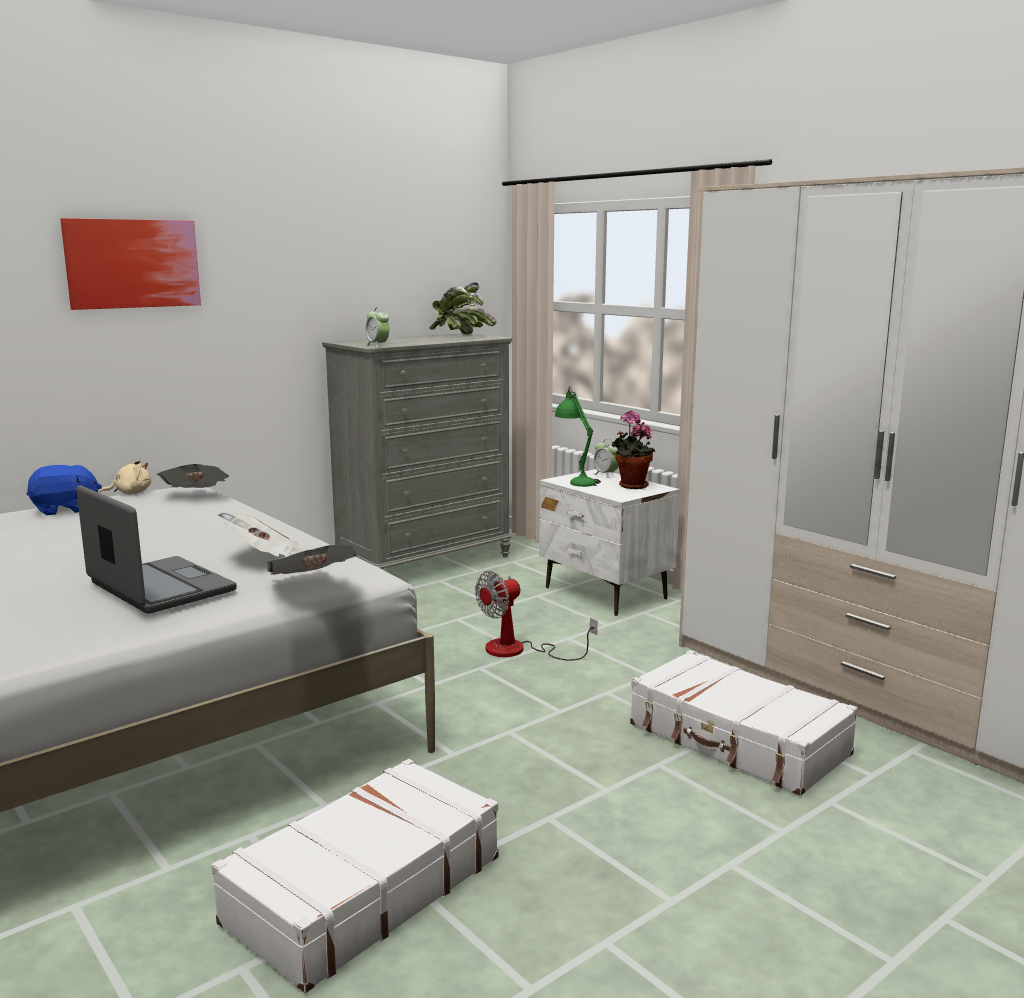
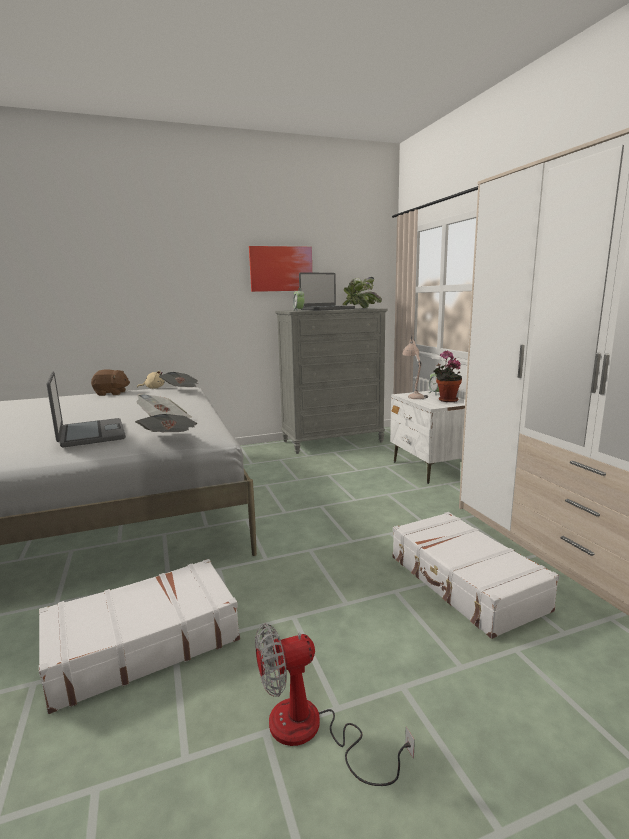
camera: 20 degrees right, 0 degrees up
blue plush toy [27,465,102,515] -> brown plush toy [91,369,130,396]
picture [60,218,201,310] -> picture moved to [249,246,312,292]
fan [475,571,597,661] -> fan moved to [255,623,415,786]
green table lamp [555,386,601,487] -> beige table lamp [402,336,428,399]
none -> laptop [299,272,355,310]

